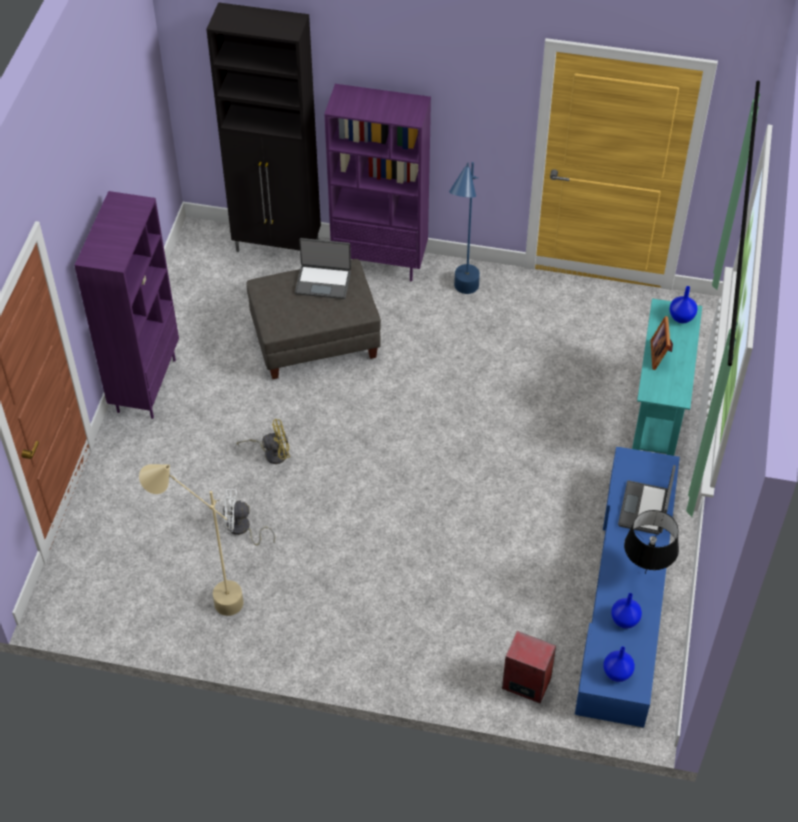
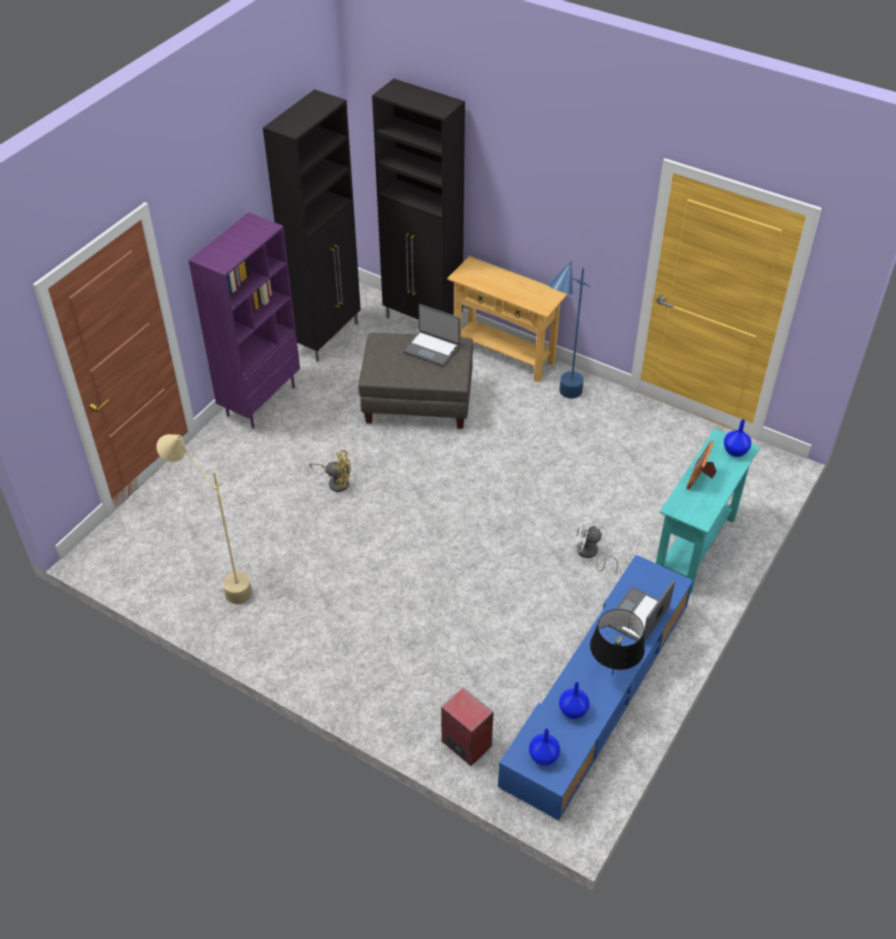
camera: 20 degrees right, 5 degrees down
white fan [223,489,275,546] -> white fan moved to [574,513,618,573]
purple bookcase [324,84,431,281] -> beige console table [447,256,568,382]
none -> black cabinet [263,89,361,362]

